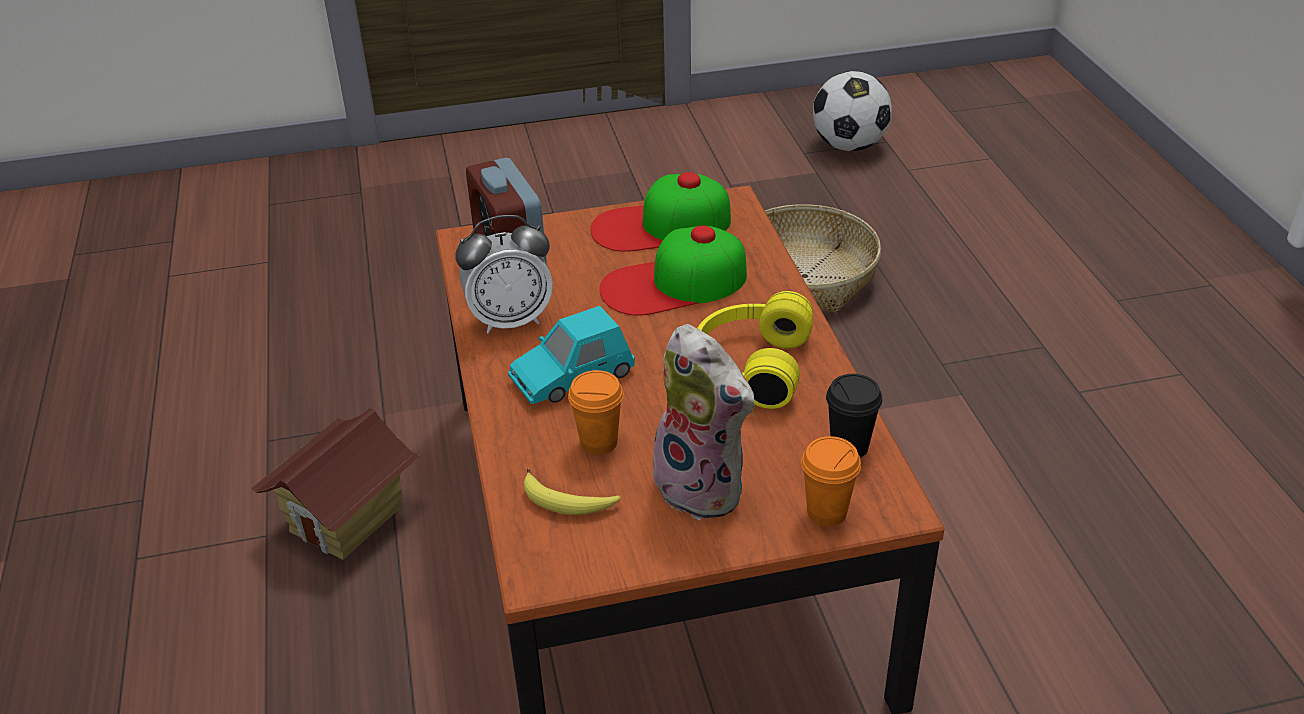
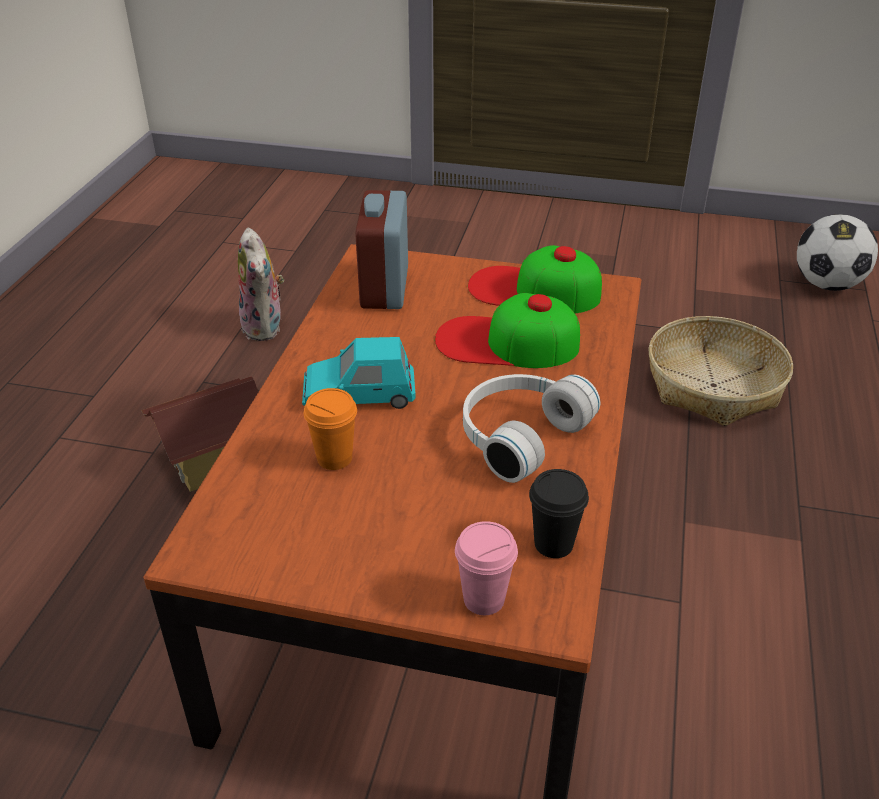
camera: 25 degrees right, 0 degrees up
alarm clock [455,215,553,334] -> none
banana [524,468,621,515] -> none
plush toy [645,324,755,520] -> plush toy moved to [238,228,284,341]
yellow headphones [698,291,813,409] -> white headphones [463,374,600,483]
orange cup [801,436,861,526] -> pink cup [455,521,518,615]

